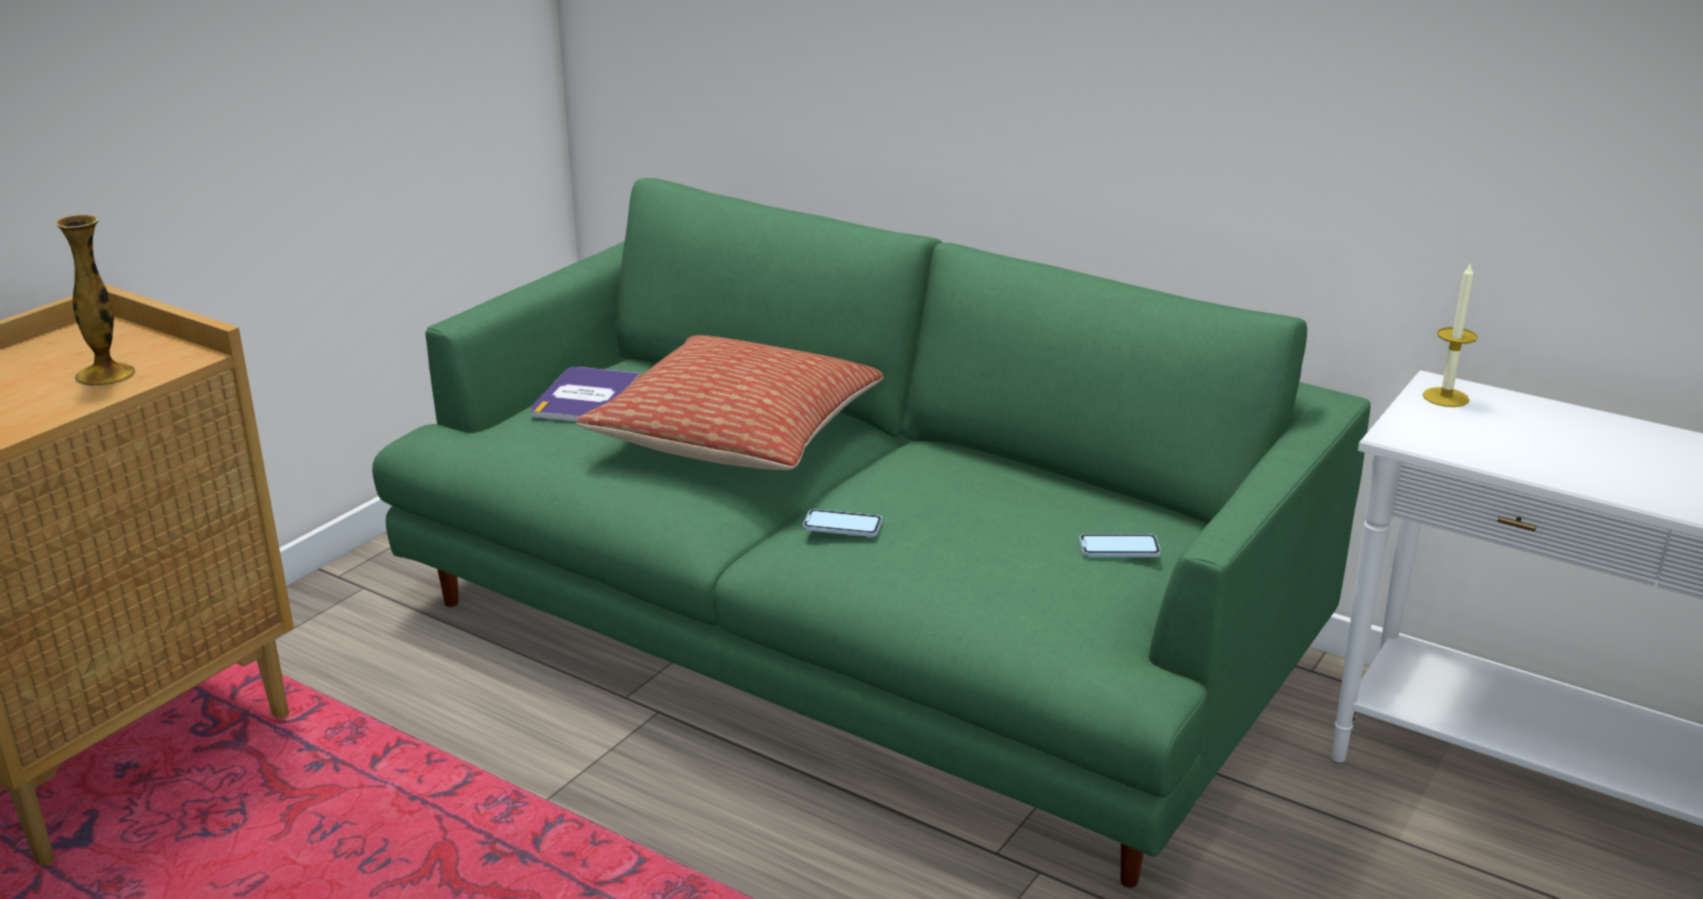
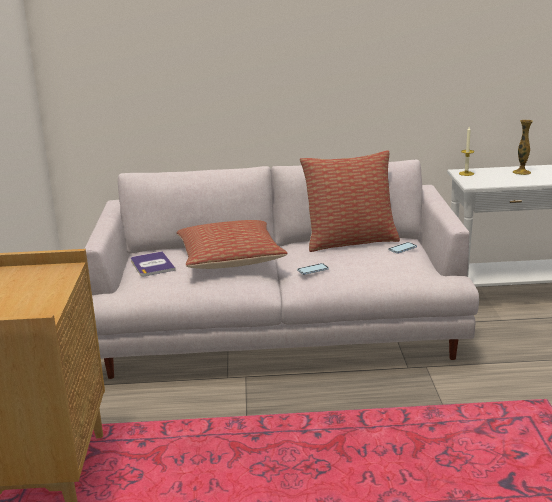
camera: 35 degrees left, 5 degrees down
vase [55,215,136,386] -> vase moved to [513,120,533,175]
green sofa [372,178,1371,888] -> white sofa [84,160,479,379]
none -> pillow [300,150,400,252]

